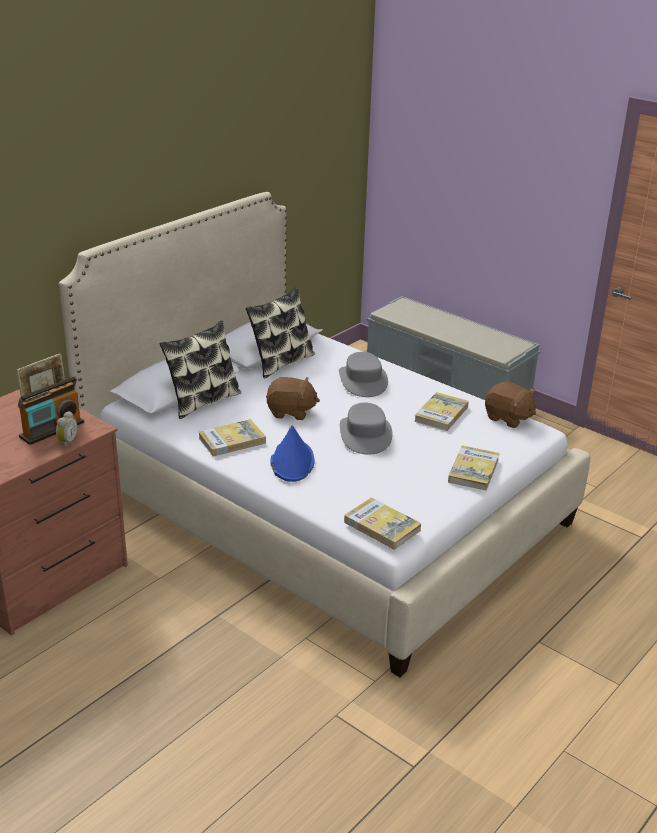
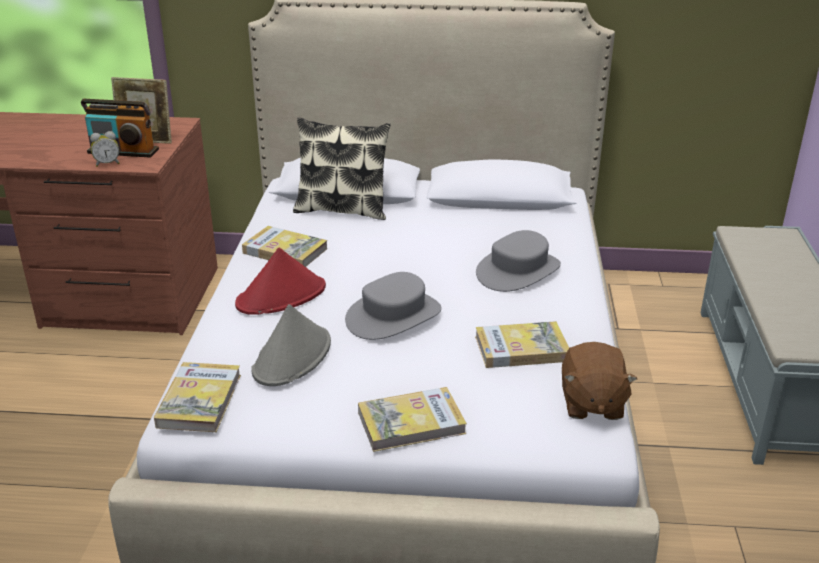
camera: 55 degrees right, 0 degrees up
pillow [246,287,315,379] -> none
brown plush toy [266,377,320,420] -> none
blue hat [270,425,315,482] -> red hat [235,248,326,315]
none -> grey hat [251,304,331,386]

